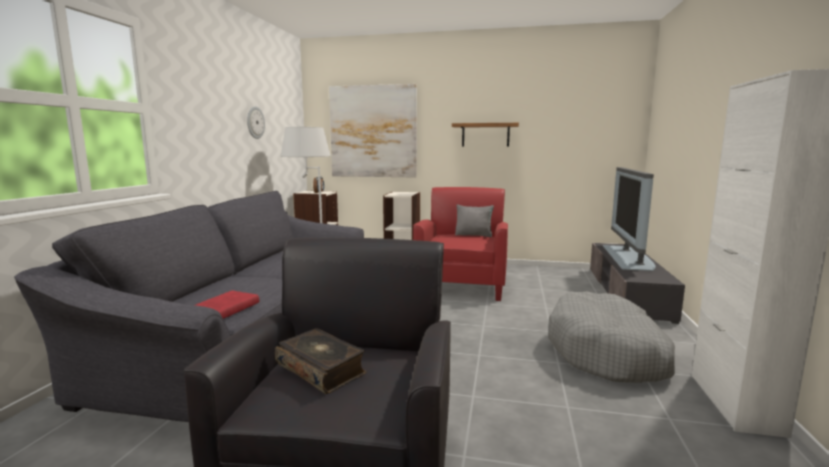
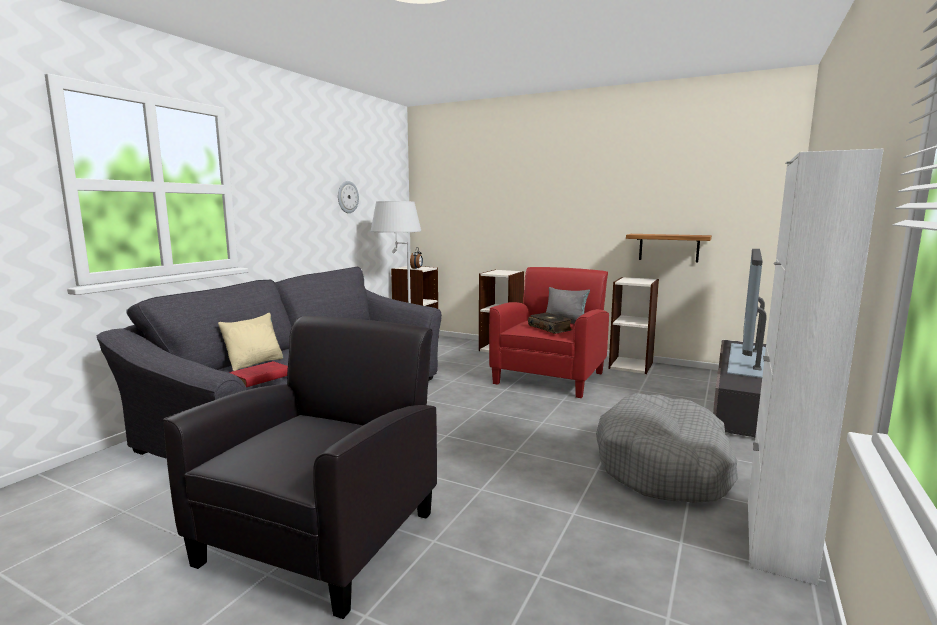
camera: 15 degrees right, 0 degrees up
book [274,328,366,394] -> book moved to [528,312,572,334]
picture [329,84,417,178] -> none
shelf [452,123,519,146] -> shelf moved to [626,234,712,262]
none -> beige pillow [218,313,284,371]
none -> bookcase [609,277,659,374]

